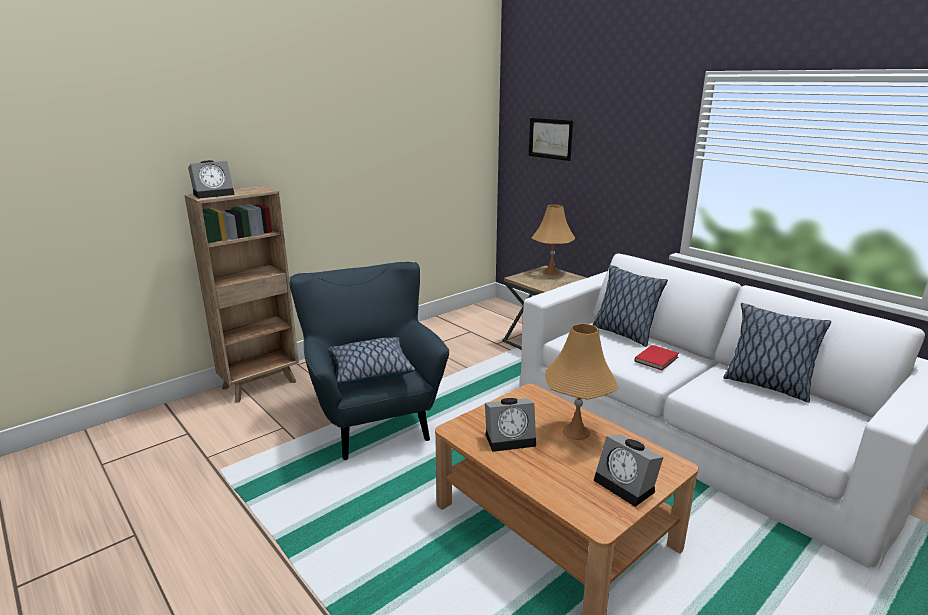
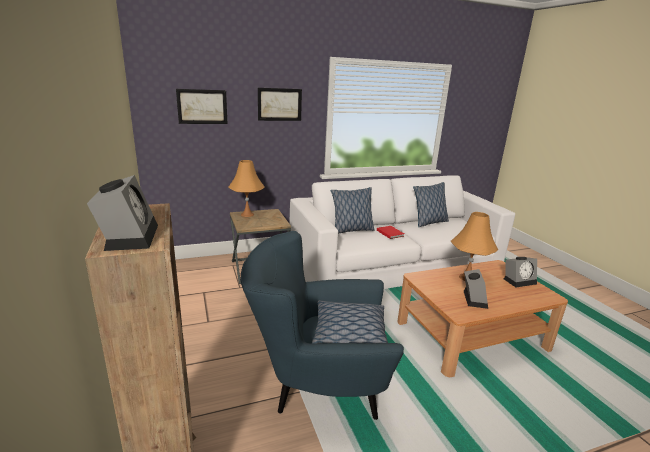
camera: 70 degrees left, 0 degrees up
none -> picture [258,88,302,121]

